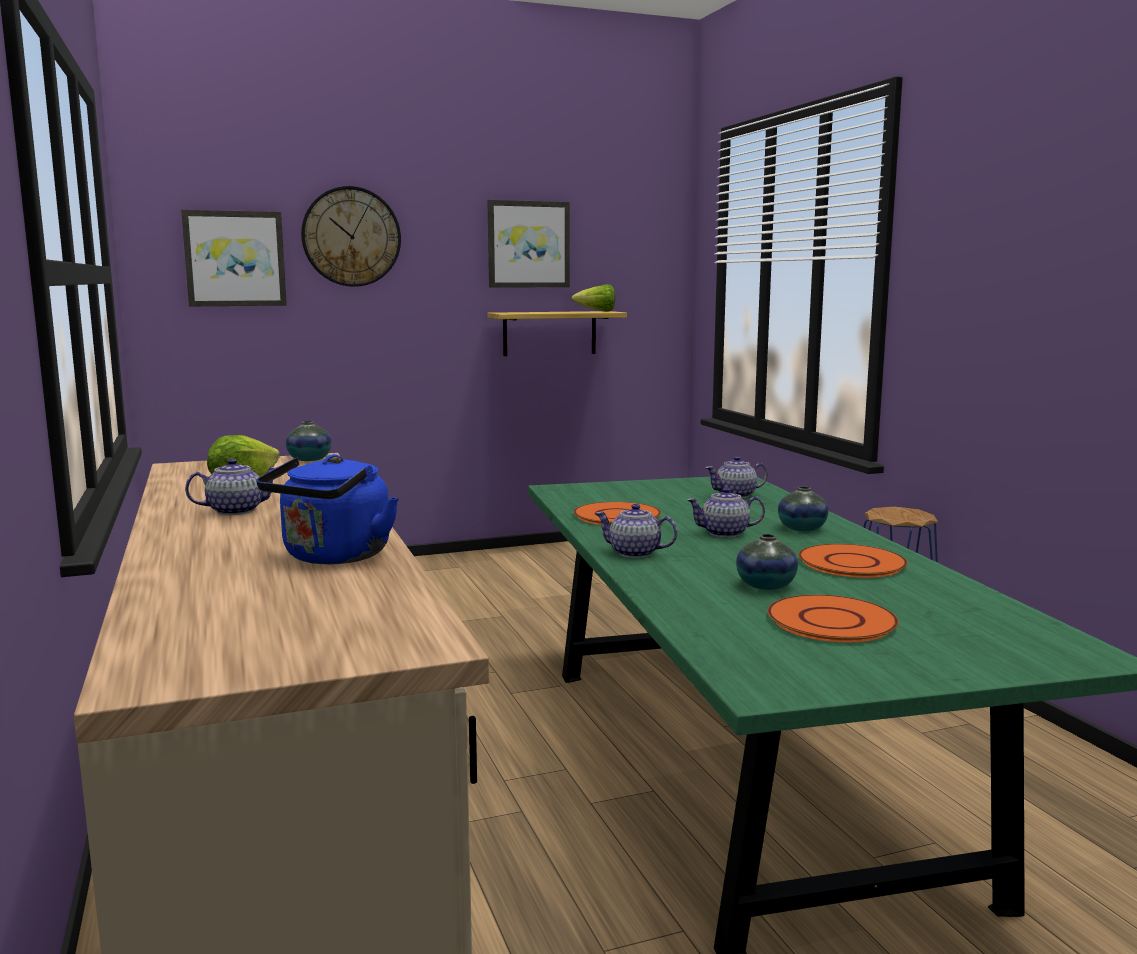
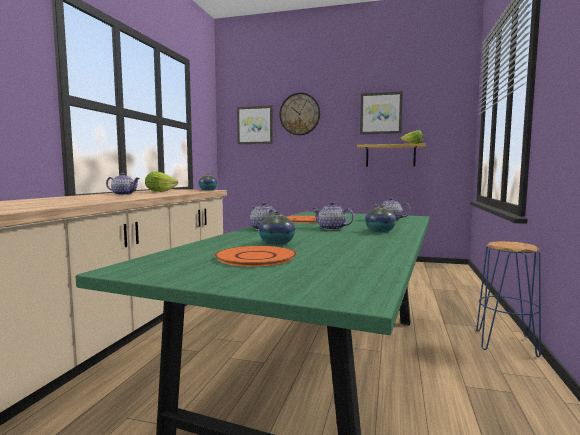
camera: 35 degrees right, 5 degrees down
blue kettle [256,454,399,564] -> none
orange plate [798,544,908,578] -> none

